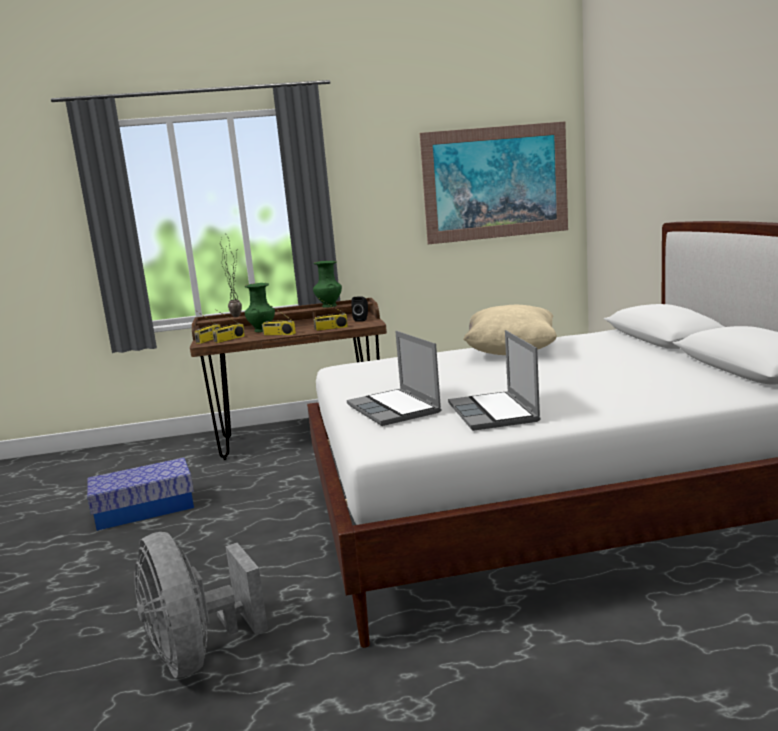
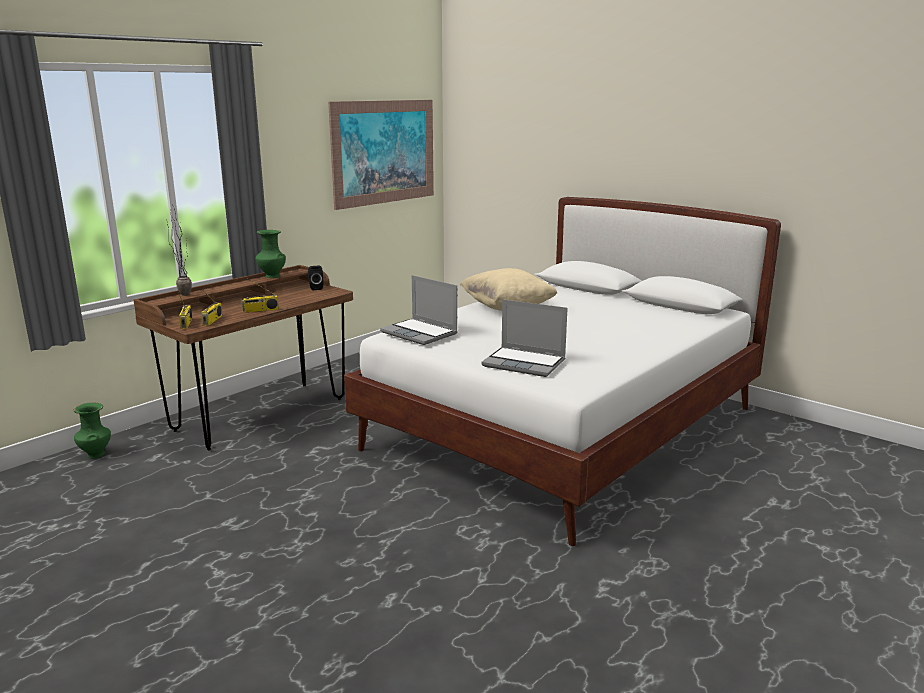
camera: 40 degrees left, 5 degrees up
storage box [87,458,194,531] -> none
grey fan [135,532,268,678] -> none
green vase [245,283,275,332] -> green vase moved to [74,402,111,459]
radio [313,298,348,331] -> none
laptop [448,330,541,431] -> laptop moved to [380,275,458,345]

